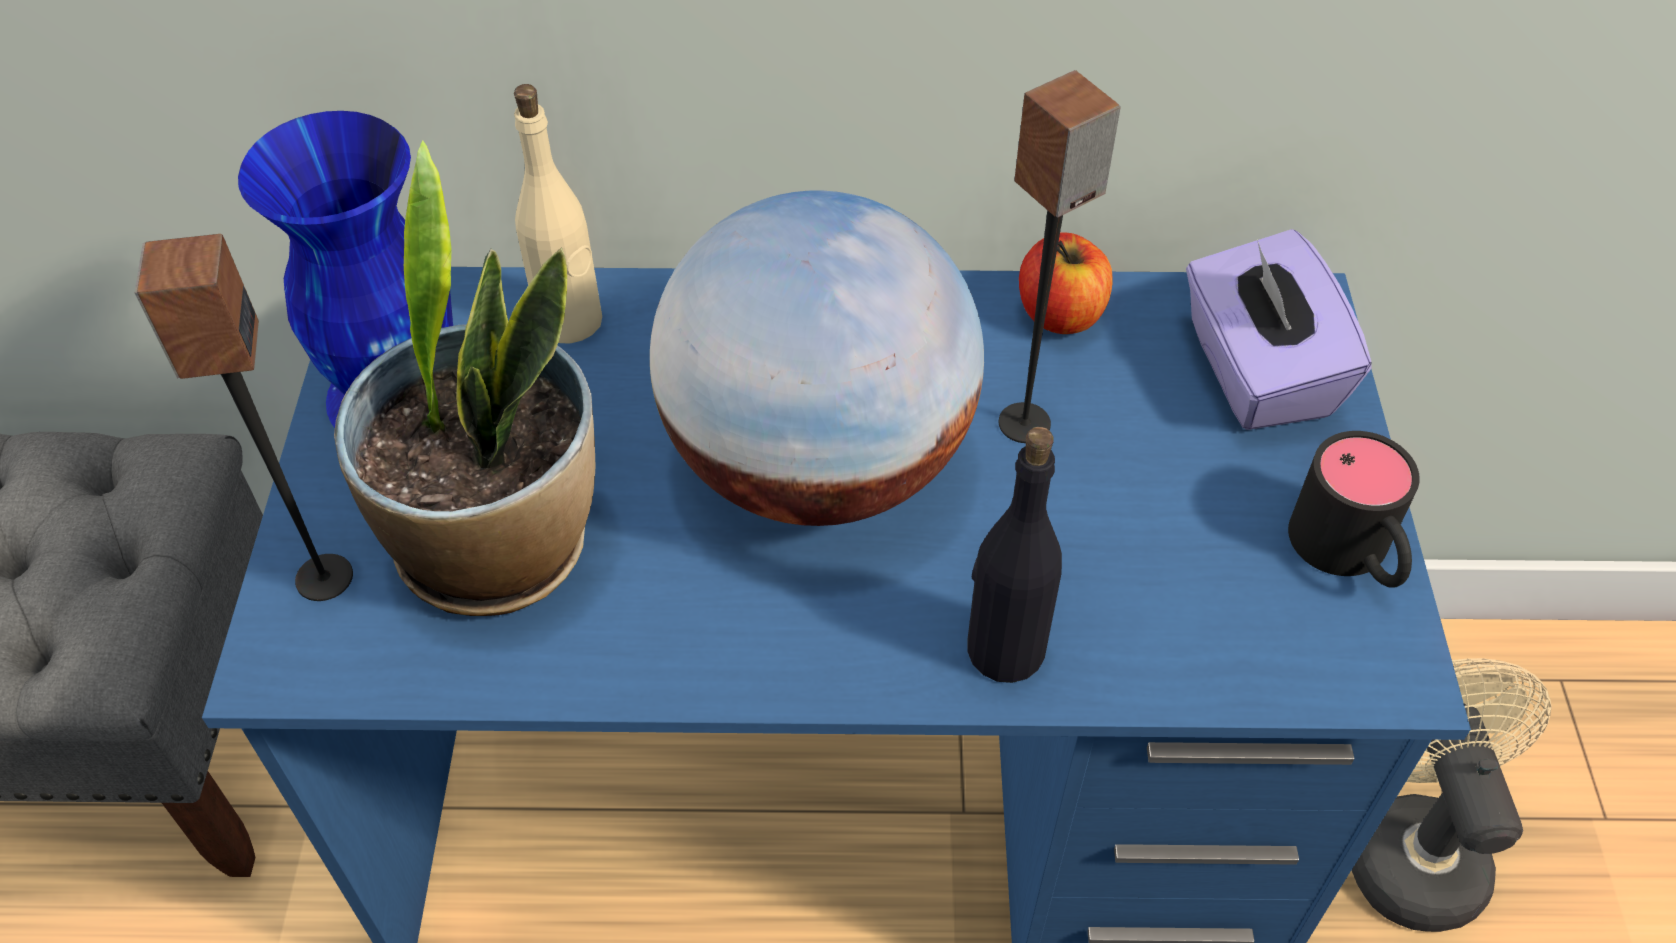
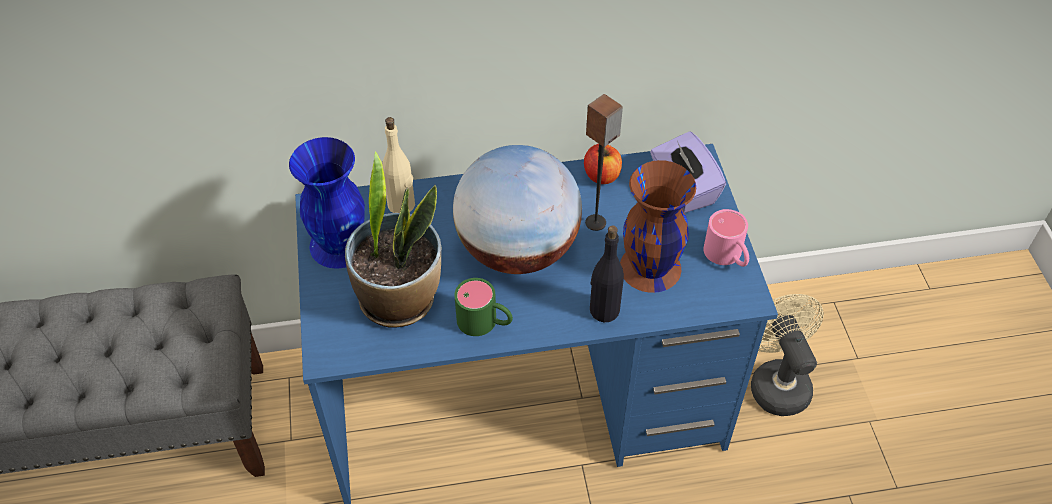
camera: 10 degrees left, 0 degrees up
speaker [134,234,353,601] -> none
black mug [1288,431,1420,587] -> pink mug [703,209,749,267]
none -> green mug [454,278,513,336]
none -> brown vase [620,160,696,293]

